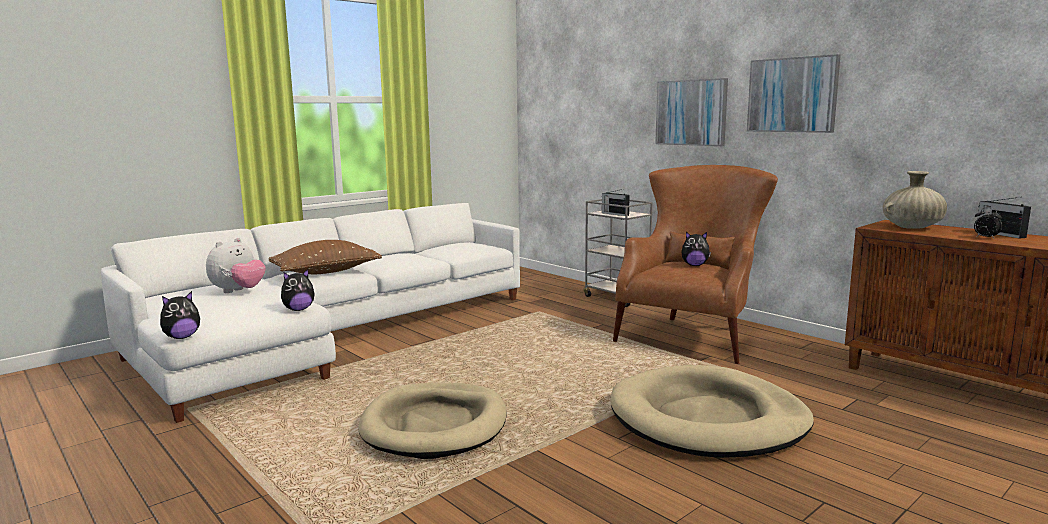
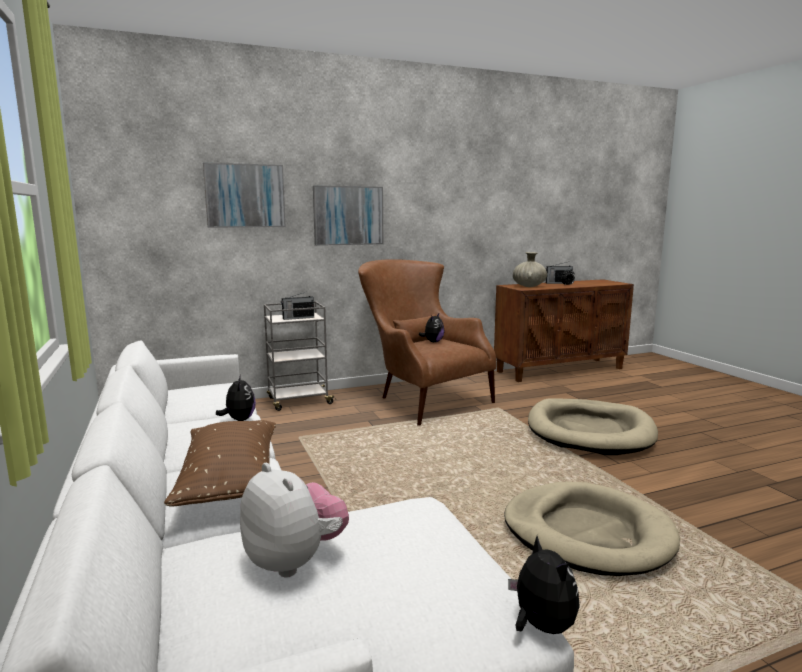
camera: 70 degrees left, 0 degrees up
plush toy [281,269,315,311] -> plush toy moved to [216,374,256,421]
picture [747,54,841,133] -> picture moved to [203,162,286,228]

